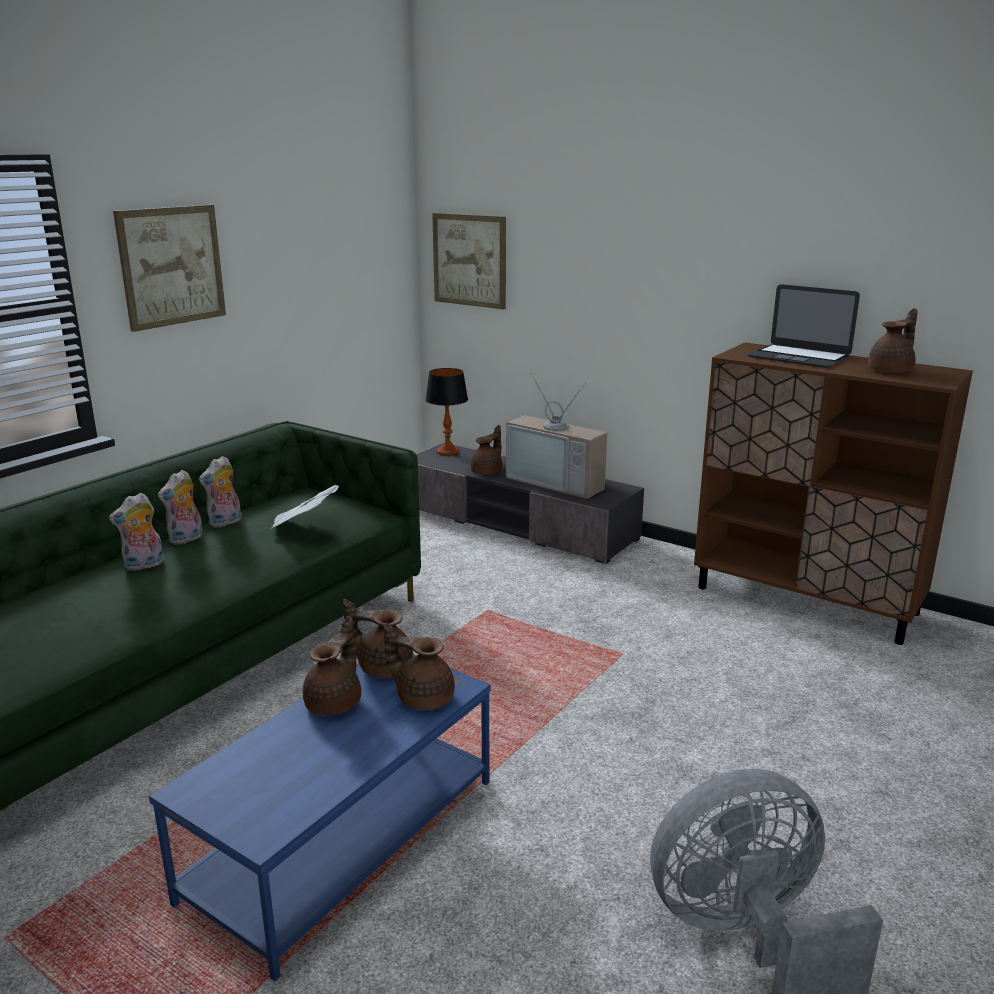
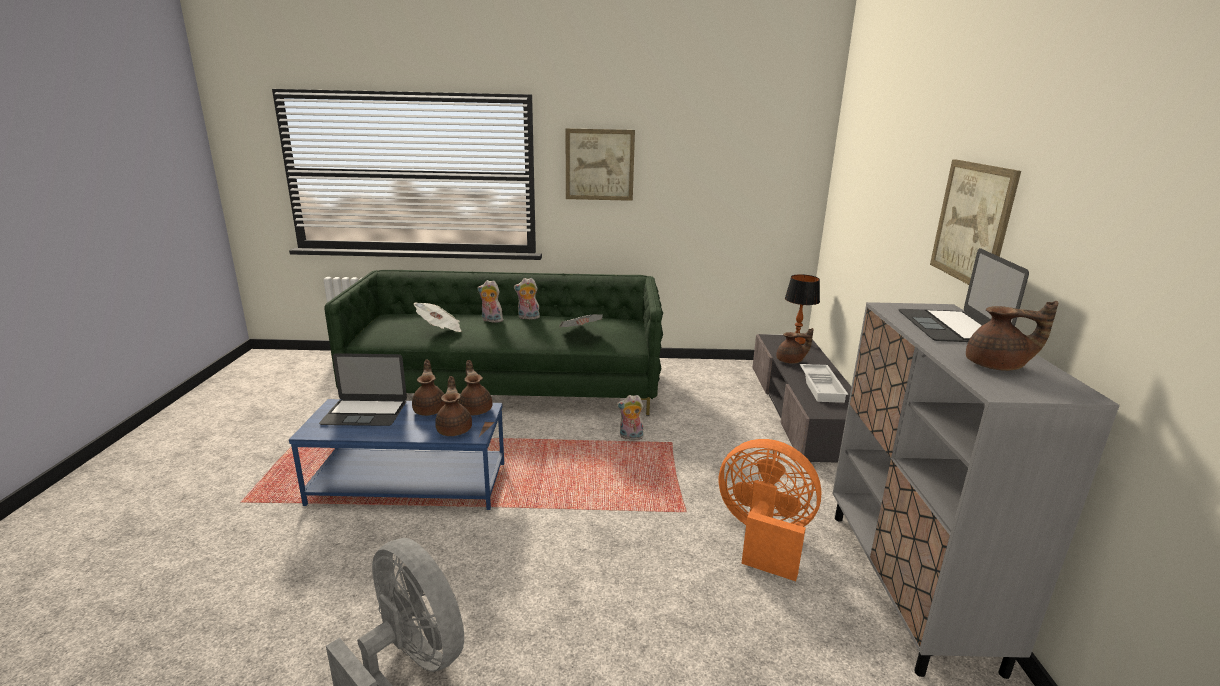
camera: 55 degrees right, 0 degrees up
plush toy [199,456,241,528] -> plush toy moved to [617,395,644,440]
brown teapot [303,616,361,715] -> brown teapot turned 90 degrees counterclockwise [412,360,446,416]
picture [432,213,506,309] -> picture moved to [930,159,1021,285]
television [506,373,607,499] -> white tray [800,364,848,403]
brown cabinet [694,343,973,645] -> grey cabinet [832,302,1120,679]
none -> laptop [319,353,407,426]
none -> newspaper [414,303,461,332]
none -> orange fan [719,439,822,581]

